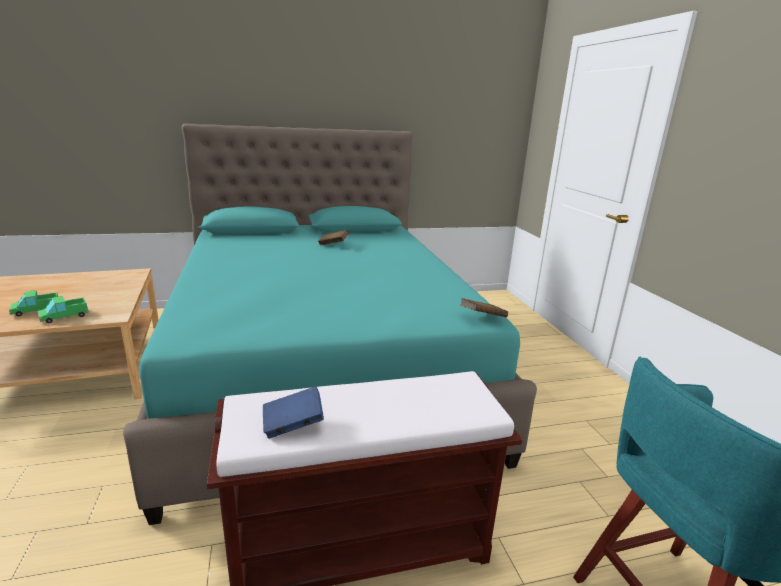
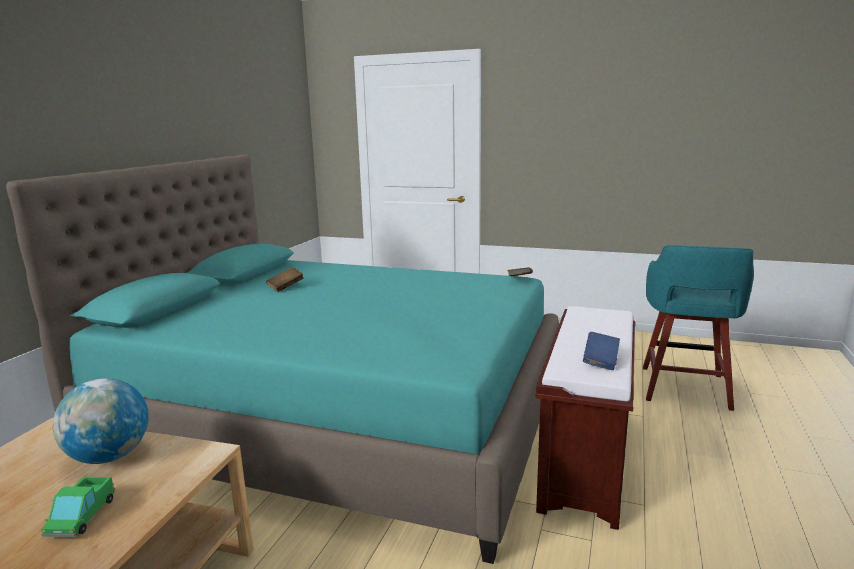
camera: 55 degrees left, 5 degrees down
toy truck [37,296,89,324] -> none
none -> globe [53,378,149,464]

